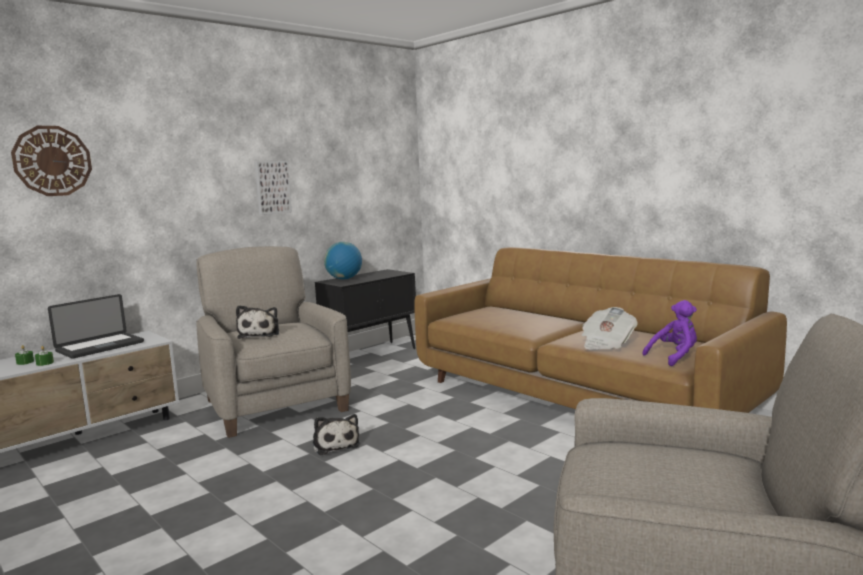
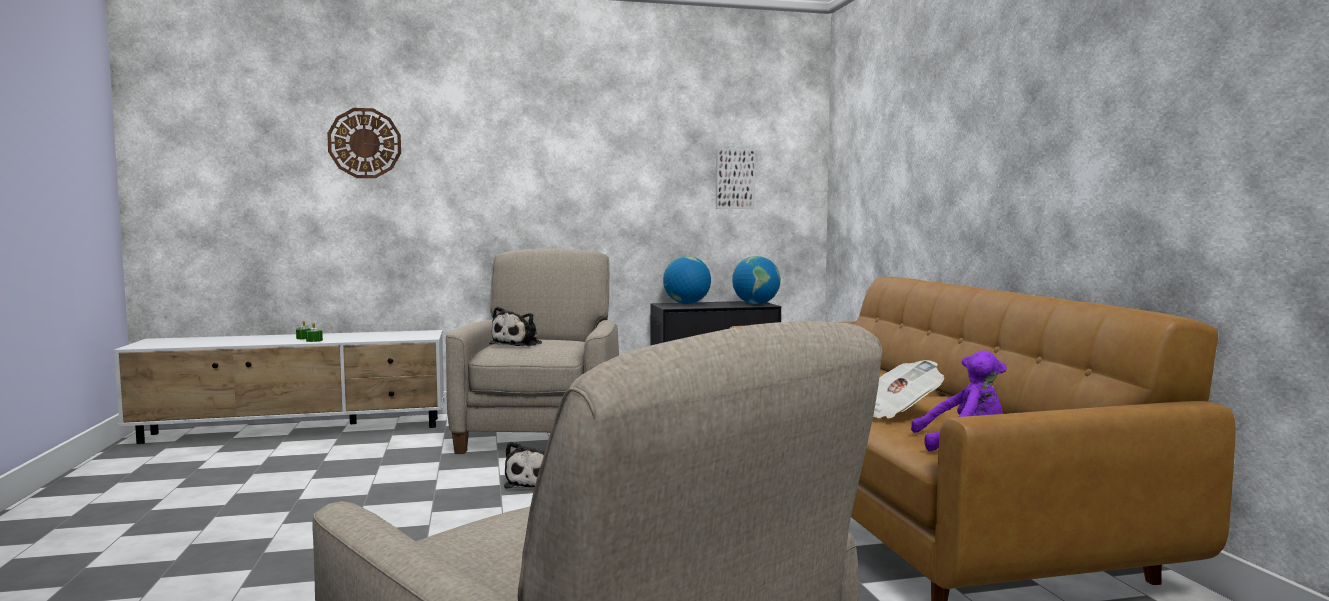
camera: 30 degrees right, 5 degrees down
laptop [48,294,144,359] -> none
picture [255,161,292,215] -> picture moved to [716,149,755,209]
none -> globe [732,256,781,304]

